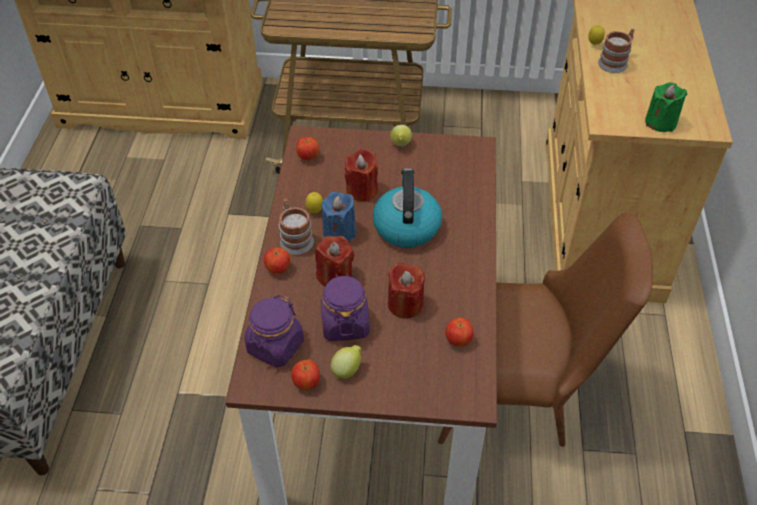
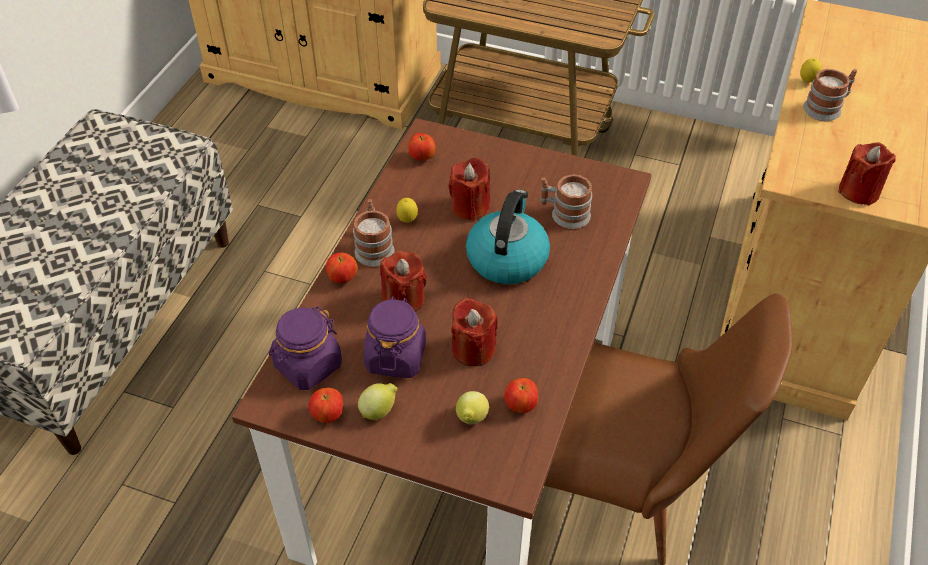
camera: 15 degrees right, 0 degrees up
blue candle [321,192,356,242] -> none
lemon [390,125,412,146] -> lemon moved to [456,391,489,424]
green candle [645,82,687,132] -> red candle [838,142,896,205]
none -> mug [540,175,592,229]

